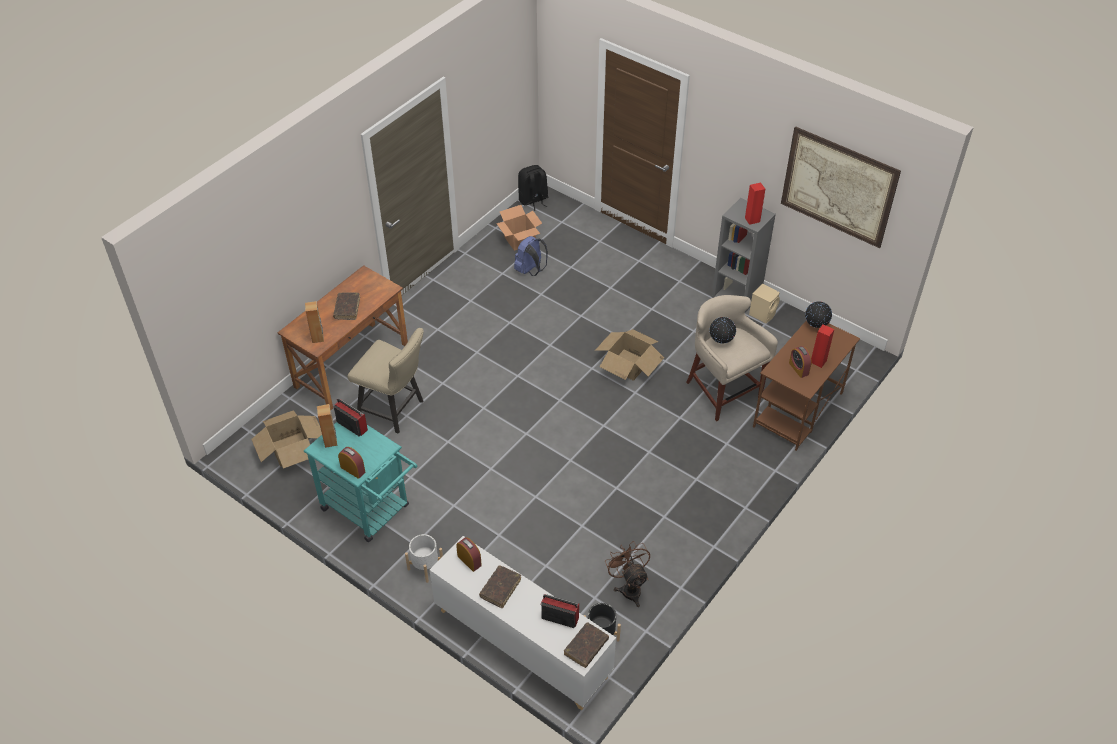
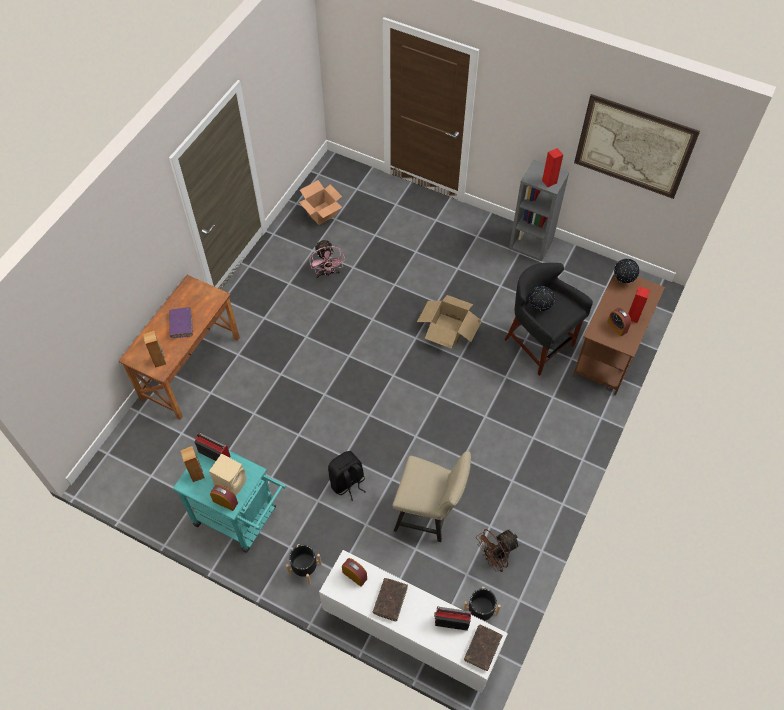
camera: 10 degrees left, 10 degrees up
cardboard box [251,410,322,469] -> none
brown book [333,292,360,320] -> purple book [169,307,193,338]
beige chair [347,328,424,433] -> beige chair moved to [392,451,471,542]
white planter [405,534,443,583] -> black planter [286,544,322,585]
blue backpack [514,236,548,276] -> none
black backpack [518,165,548,211] -> black backpack moved to [328,451,366,501]
brown fan [605,542,650,607] -> brown fan turned 90 degrees counterclockwise [476,529,520,572]
beige stool [686,295,778,421] -> black stool [504,263,593,376]
beige speaker [749,284,780,323] -> beige speaker moved to [209,454,246,496]
none -> pink fan [309,239,345,278]

